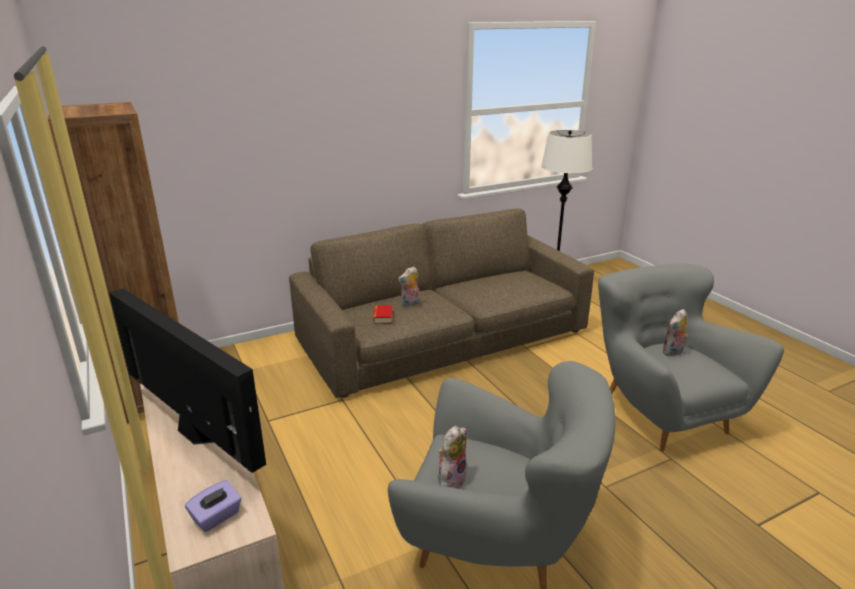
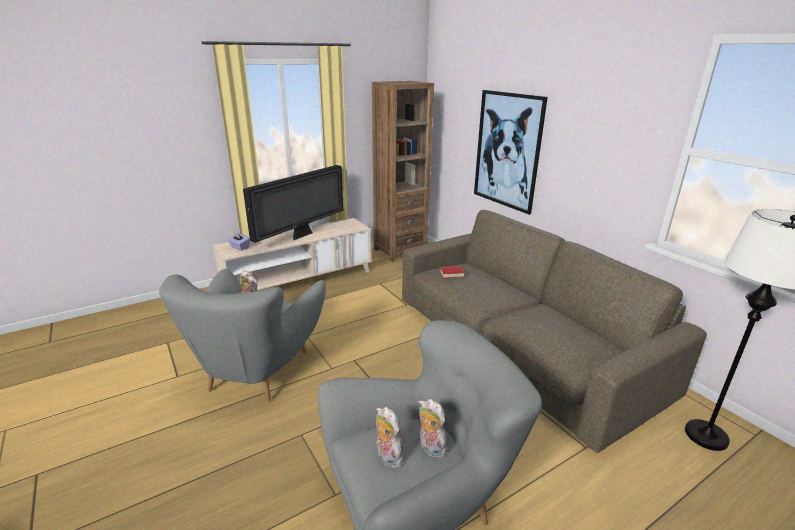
camera: 85 degrees right, 0 degrees up
plush toy [398,266,420,307] -> plush toy moved to [376,407,404,469]
none -> picture [474,90,548,215]

